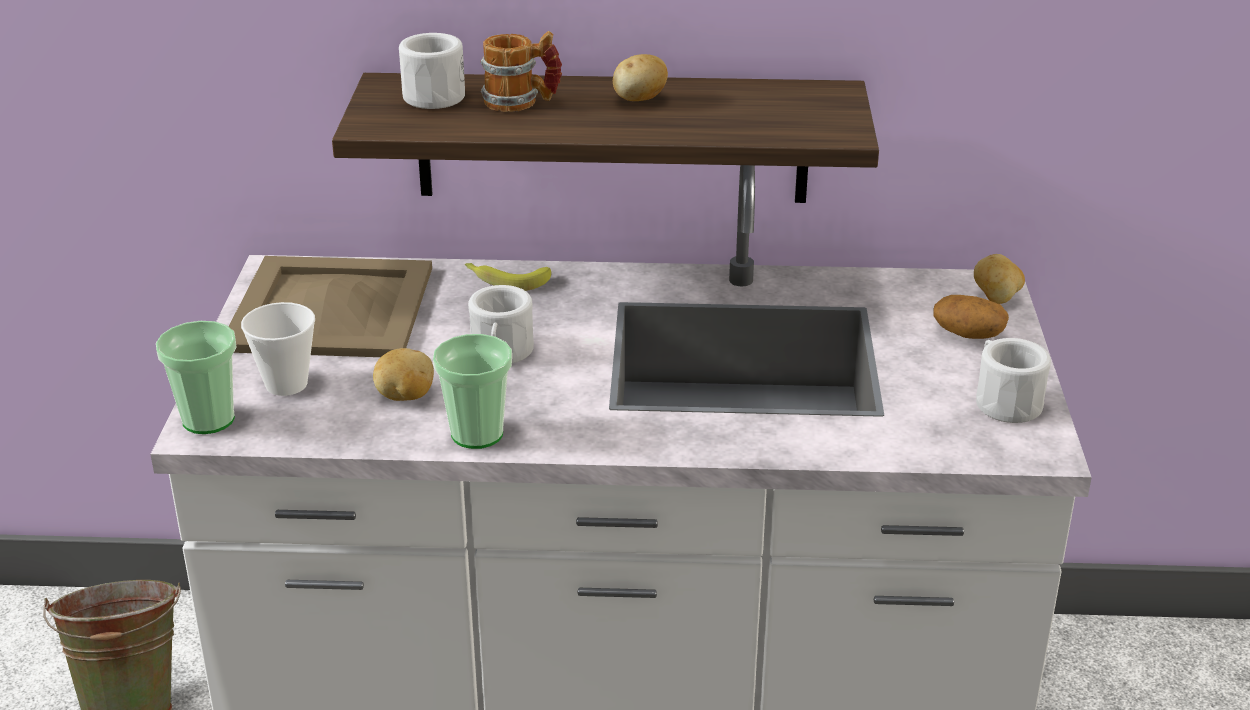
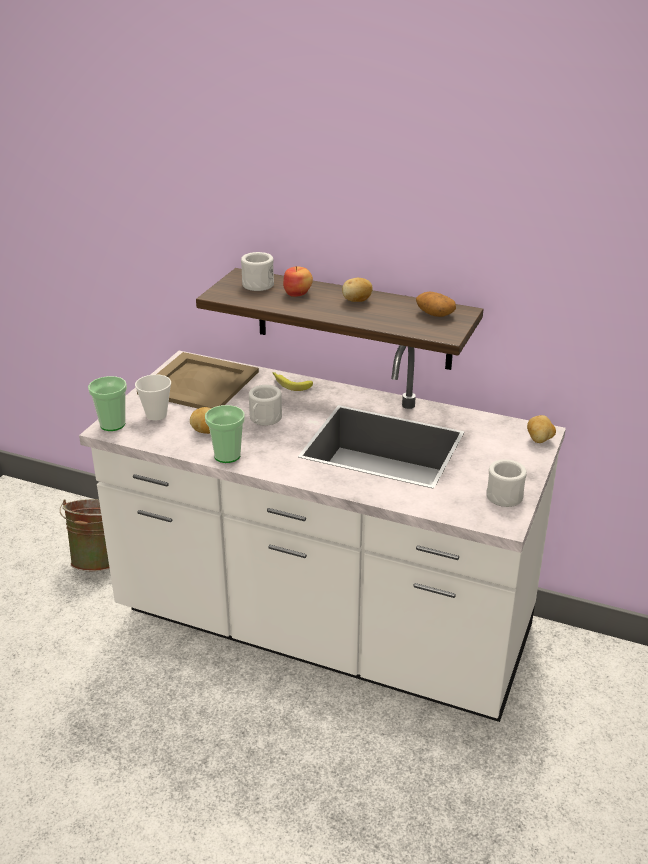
camera: 20 degrees right, 0 degrees up
mug [481,31,562,112] -> apple [283,266,313,297]
potato [933,295,1009,339] -> potato moved to [416,292,456,317]

